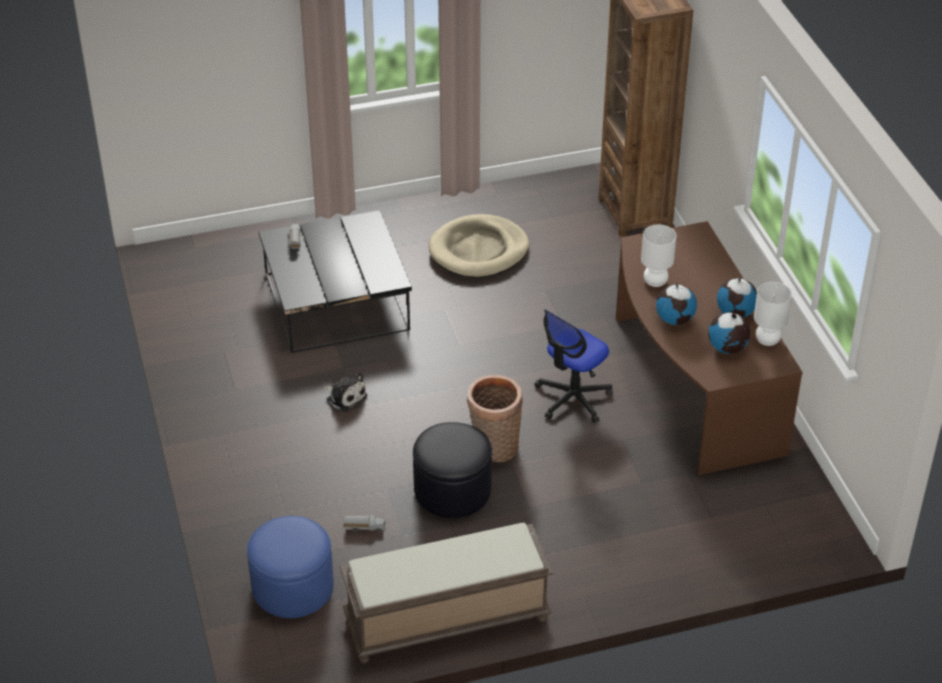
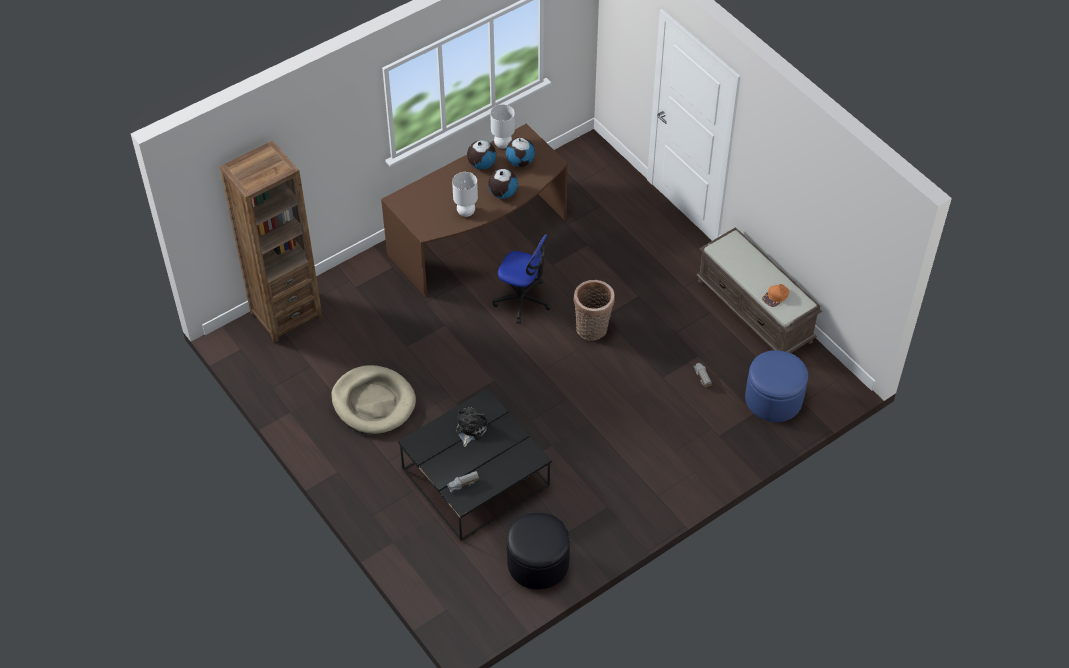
camera: 110 degrees left, 10 degrees up
plush toy [324,372,367,412] -> plush toy moved to [456,407,488,447]
black ottoman [413,422,492,518] -> black ottoman moved to [507,512,570,589]
none -> orange cap [762,284,789,307]

